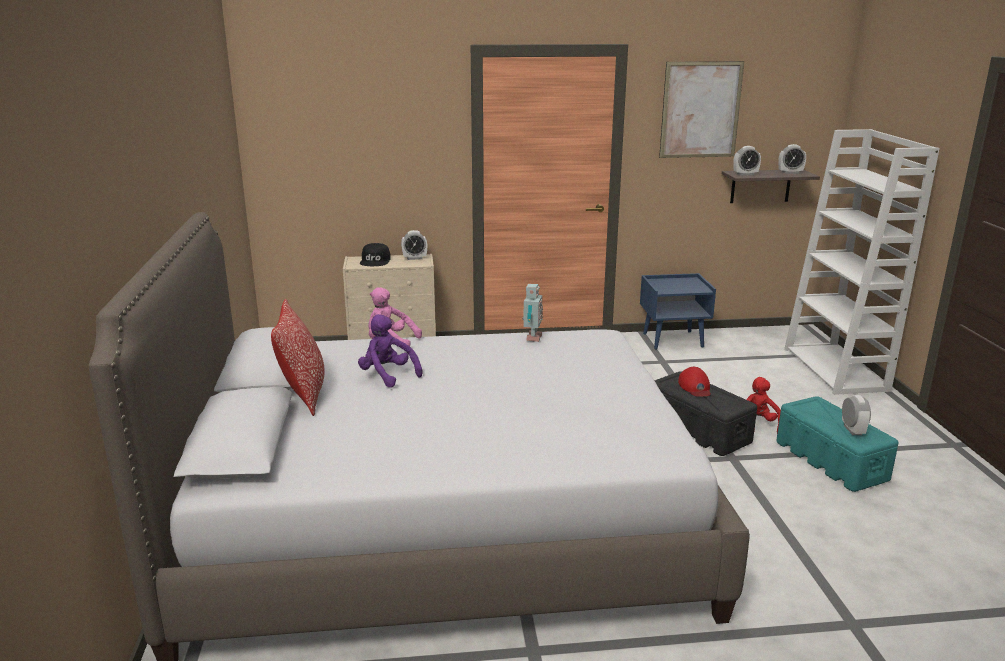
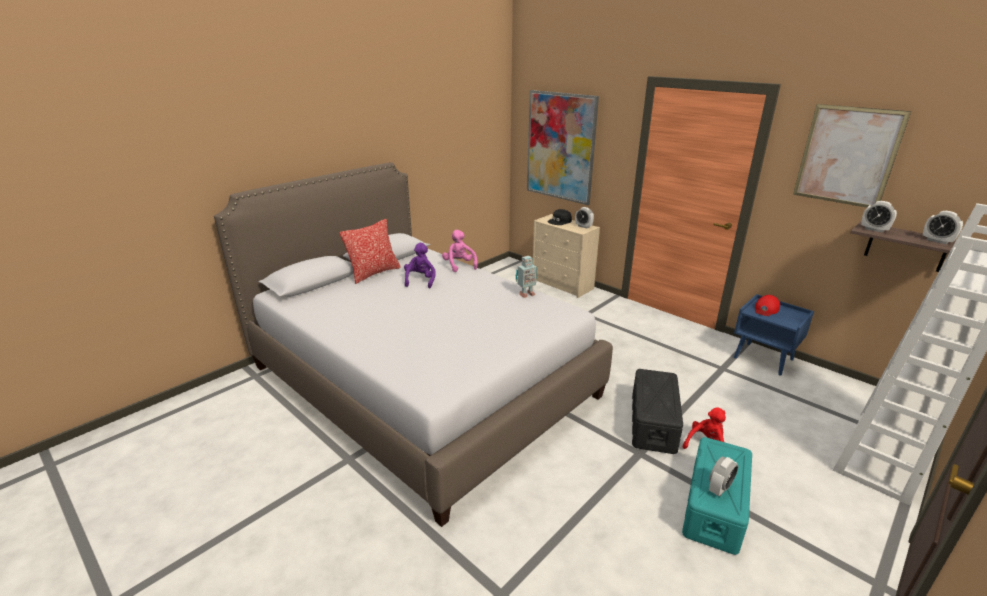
camera: 50 degrees right, 5 degrees up
red cap [678,367,711,397] -> red cap moved to [755,295,780,316]
none -> picture [527,90,599,205]

